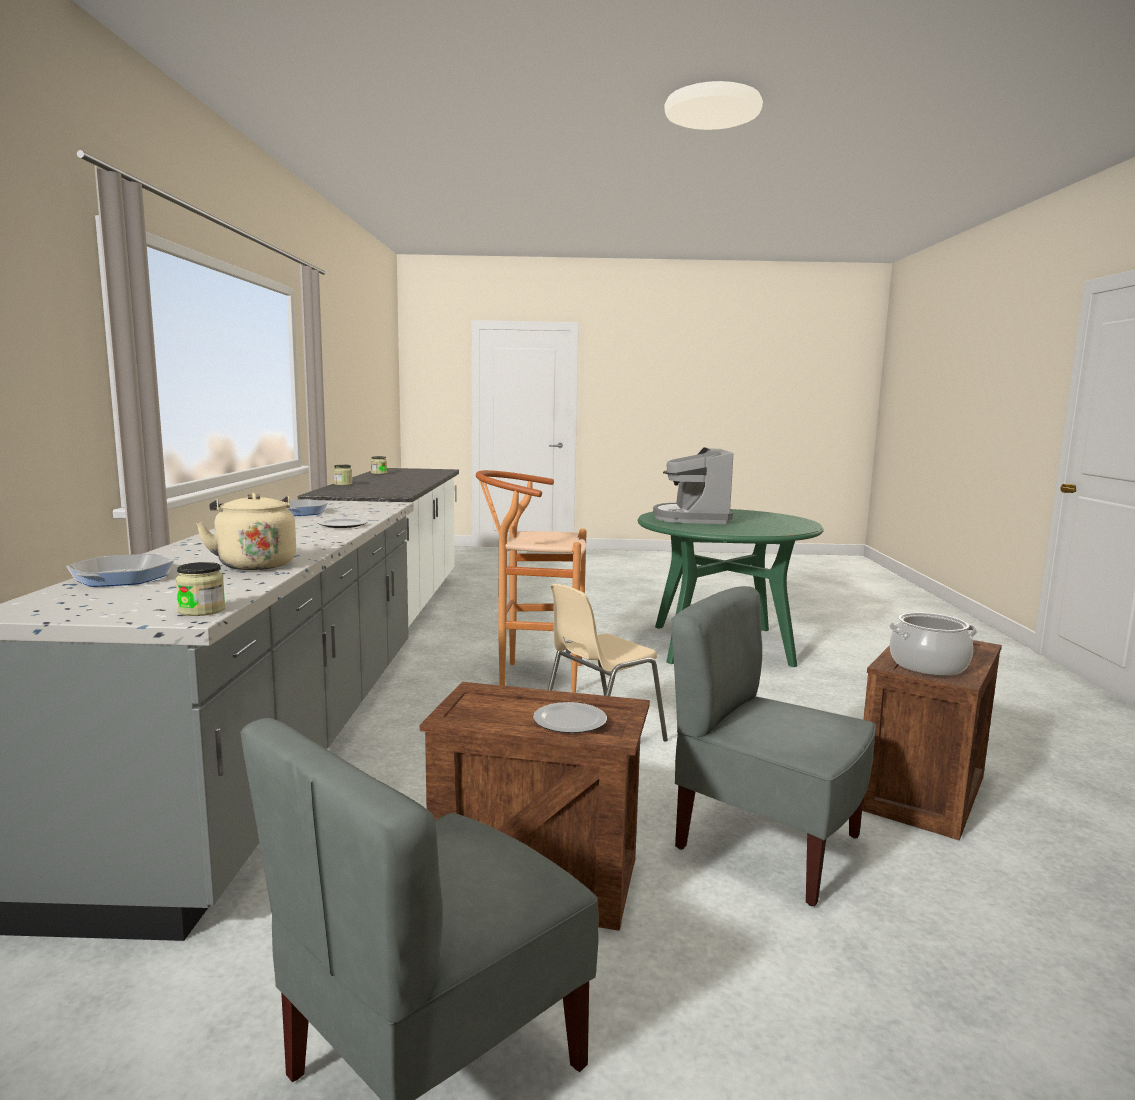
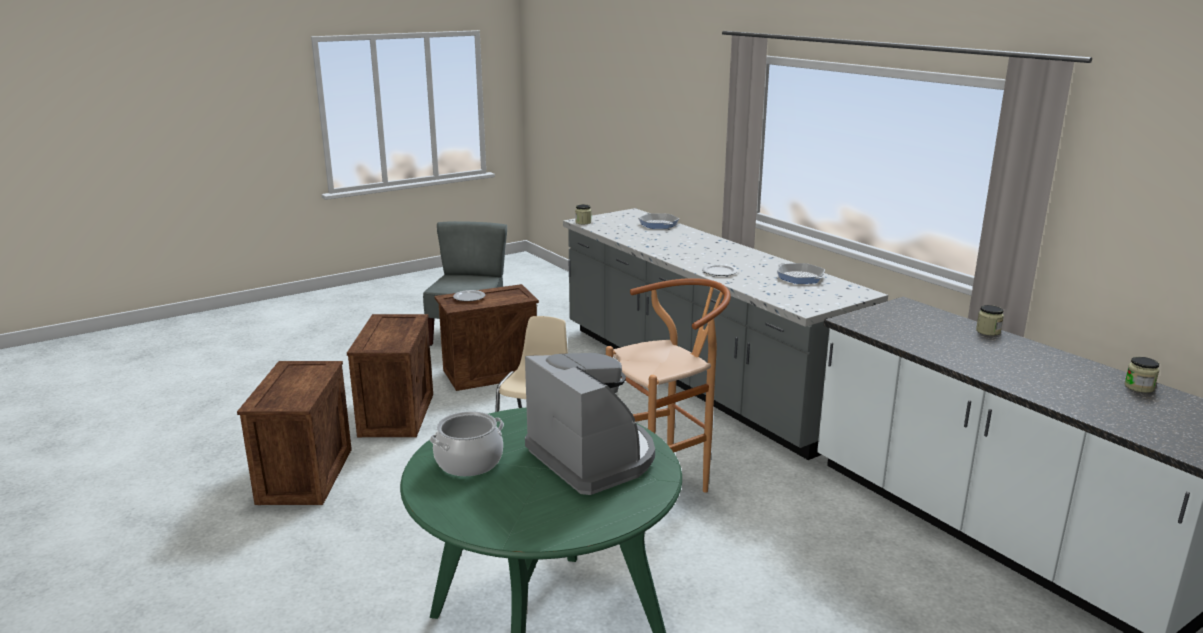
camera: 145 degrees right, 10 degrees up
beige kettle [196,493,296,570] -> none
grey chair [672,586,876,906] -> crate [347,314,433,437]
cooking pot [888,613,977,675] -> cooking pot moved to [430,411,504,476]

